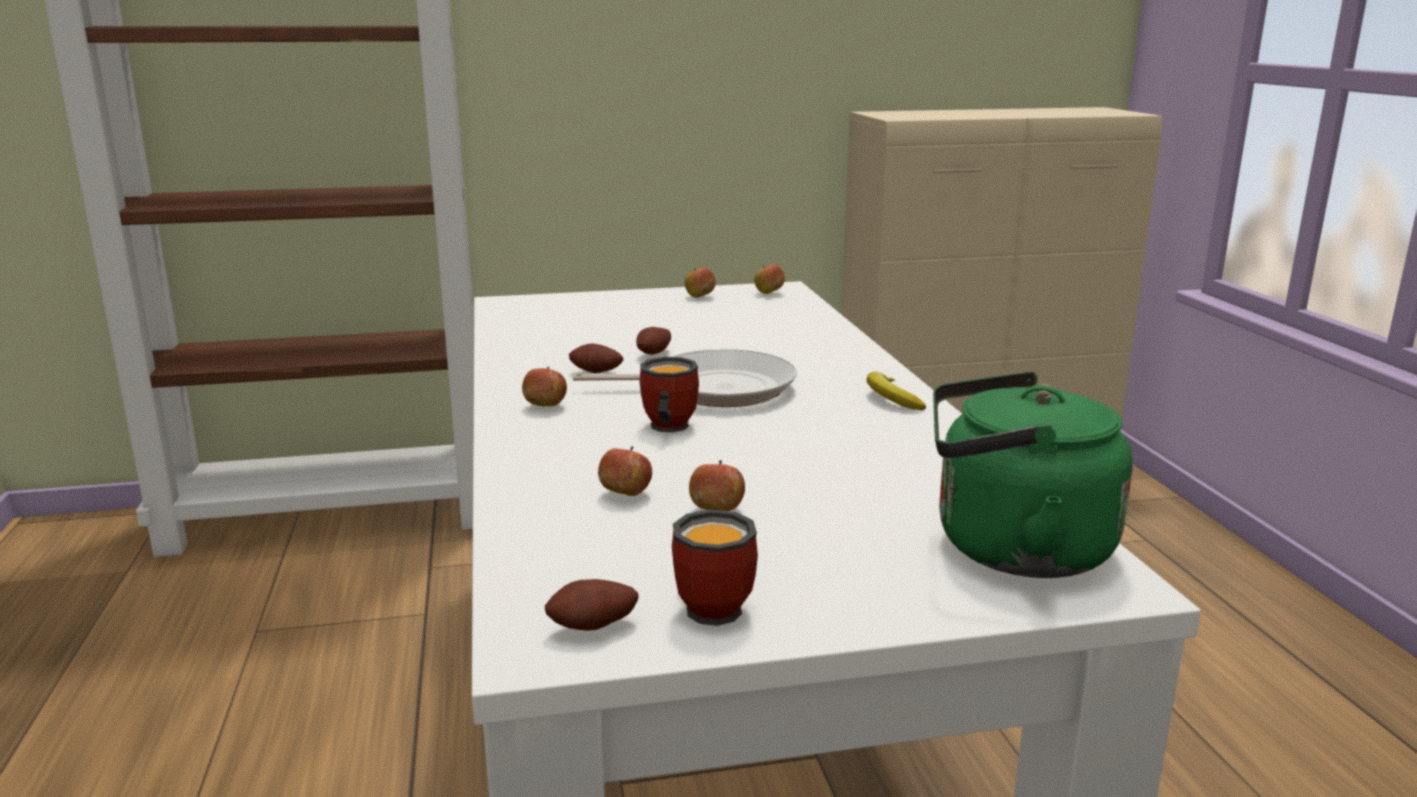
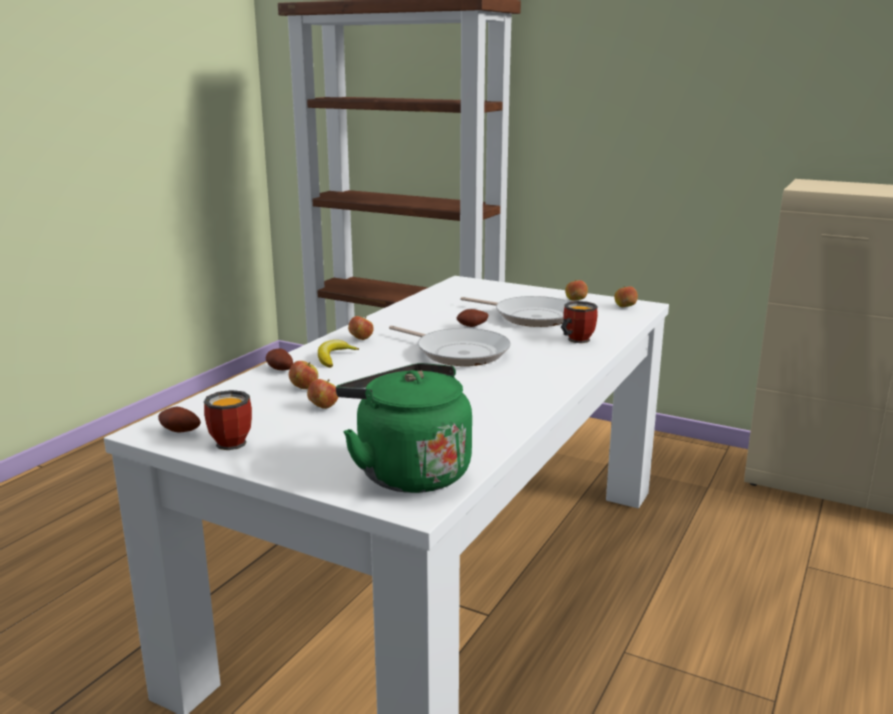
camera: 40 degrees right, 0 degrees up
potato [569,344,623,373] -> potato moved to [266,348,293,370]
mug [639,357,699,433] -> mug moved to [561,301,598,343]
banana [866,371,926,410] -> banana moved to [318,340,359,368]
none -> frying pan [460,296,569,327]

